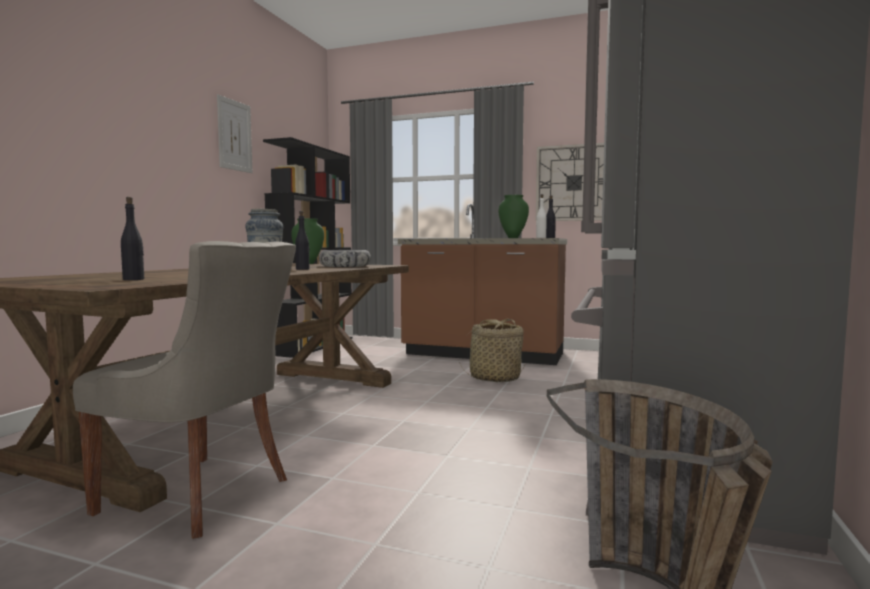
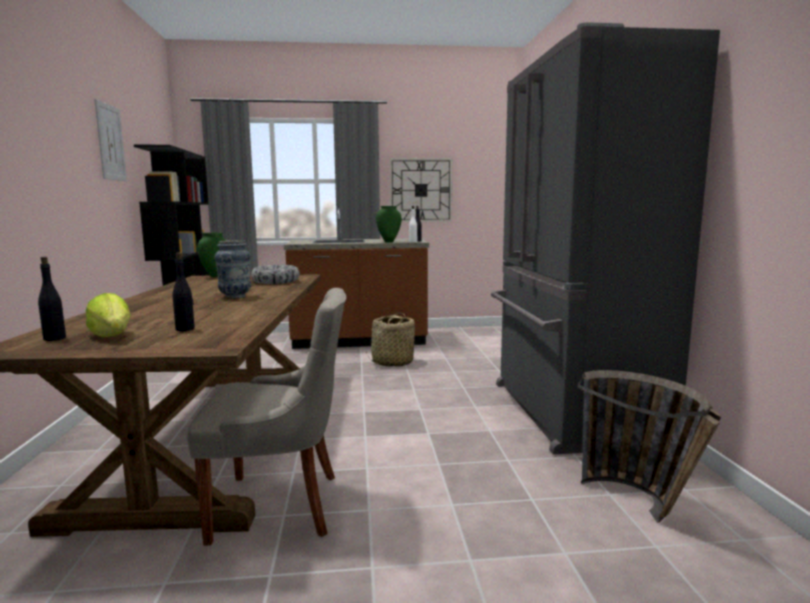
camera: 25 degrees left, 5 degrees up
black bottle [295,211,310,270] -> black bottle moved to [38,257,66,341]
none -> lettuce [86,293,131,337]

